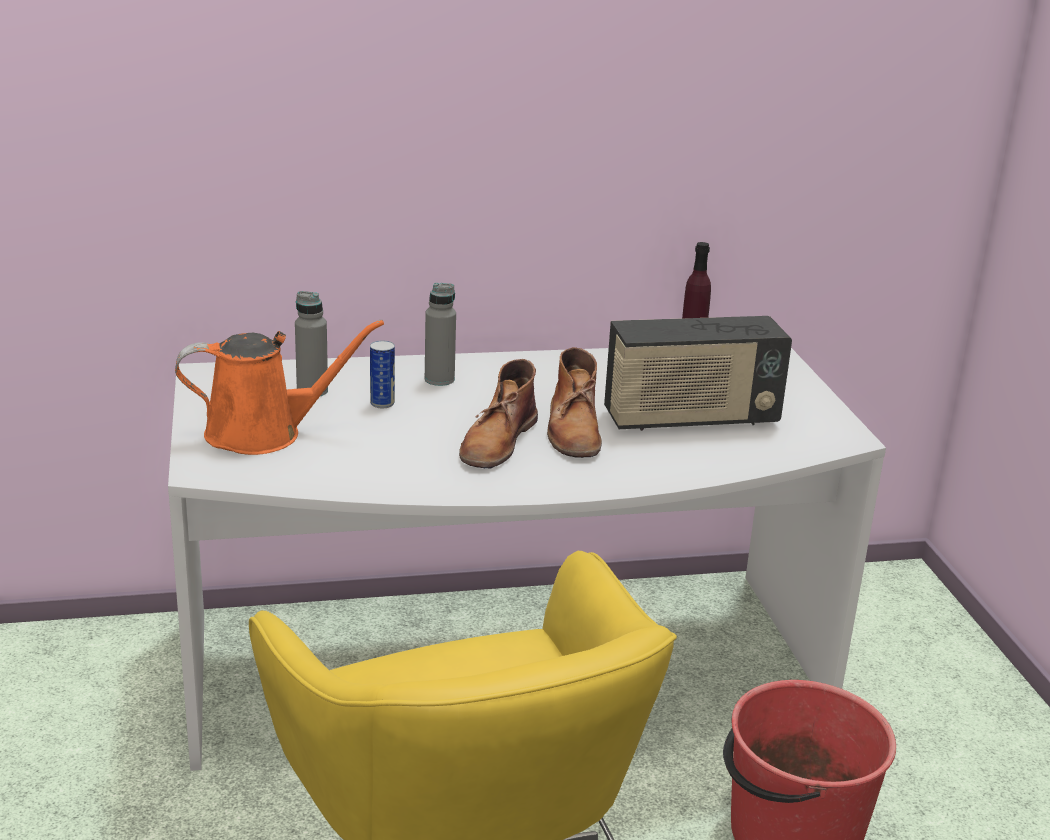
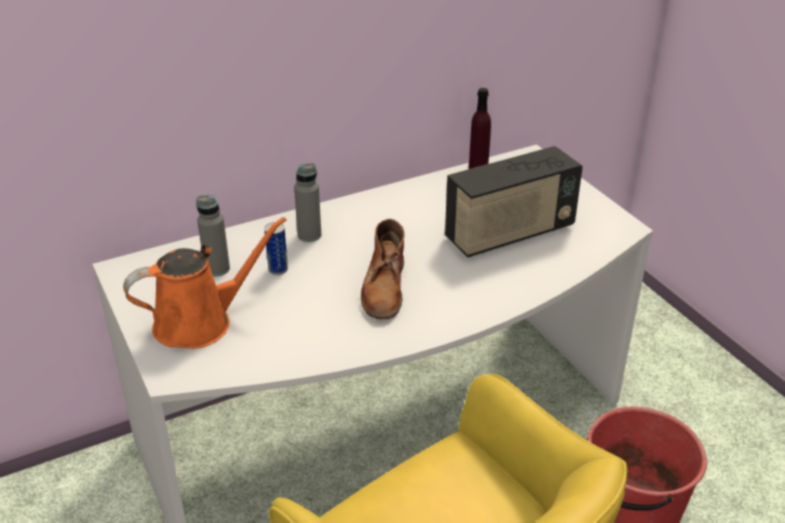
camera: 15 degrees left, 10 degrees up
brown boot [547,347,602,458] -> none

